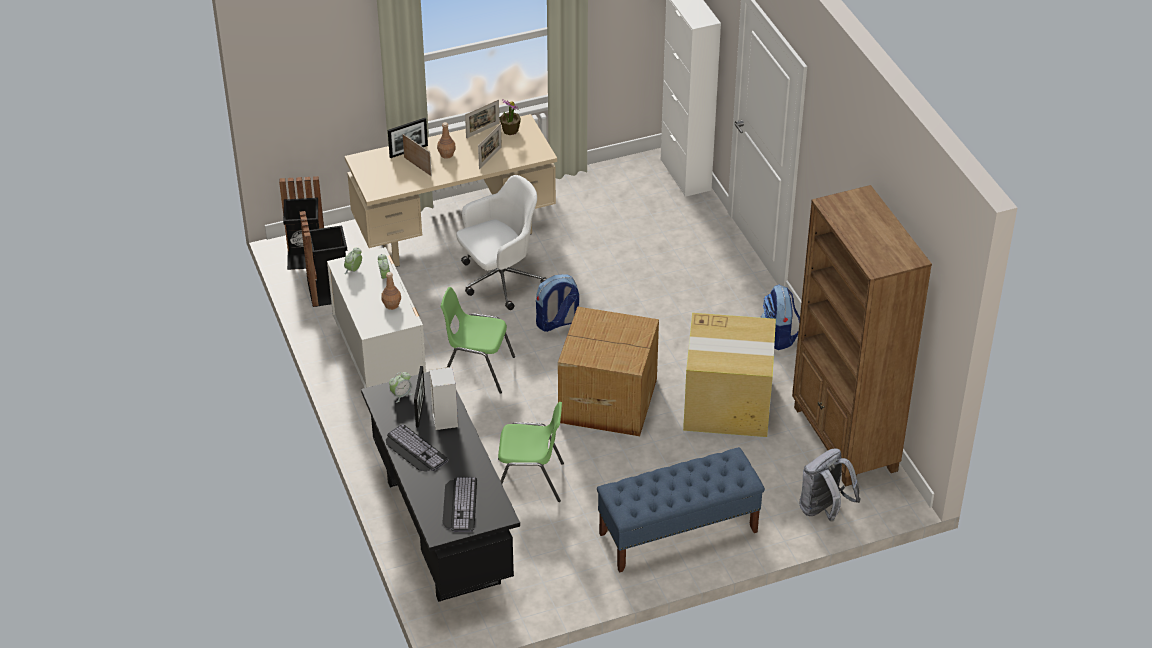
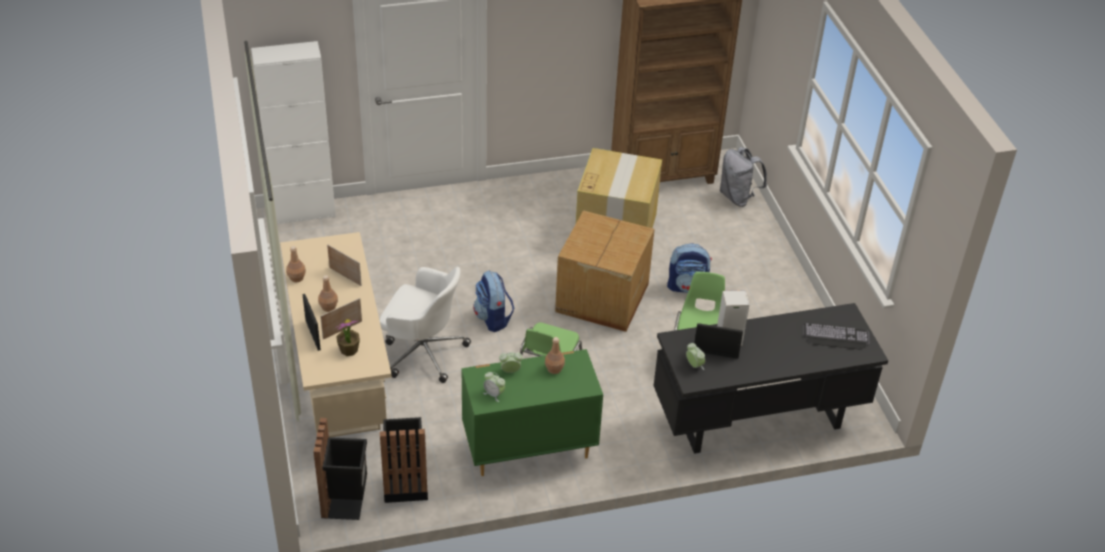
camera: 85 degrees left, 0 degrees up
white dresser [327,247,426,388] -> green dresser [461,349,603,476]
keyboard [386,425,449,472] -> none
white office chair [456,175,547,310] -> white office chair turned 135 degrees clockwise [379,267,471,383]
picture frame [465,99,500,139] -> brown bottle [286,246,306,282]
potted plant [500,99,521,135] -> potted plant moved to [335,319,360,356]
blue bench [597,447,765,573] -> none
backpack [761,285,800,350] -> backpack moved to [667,243,712,293]

